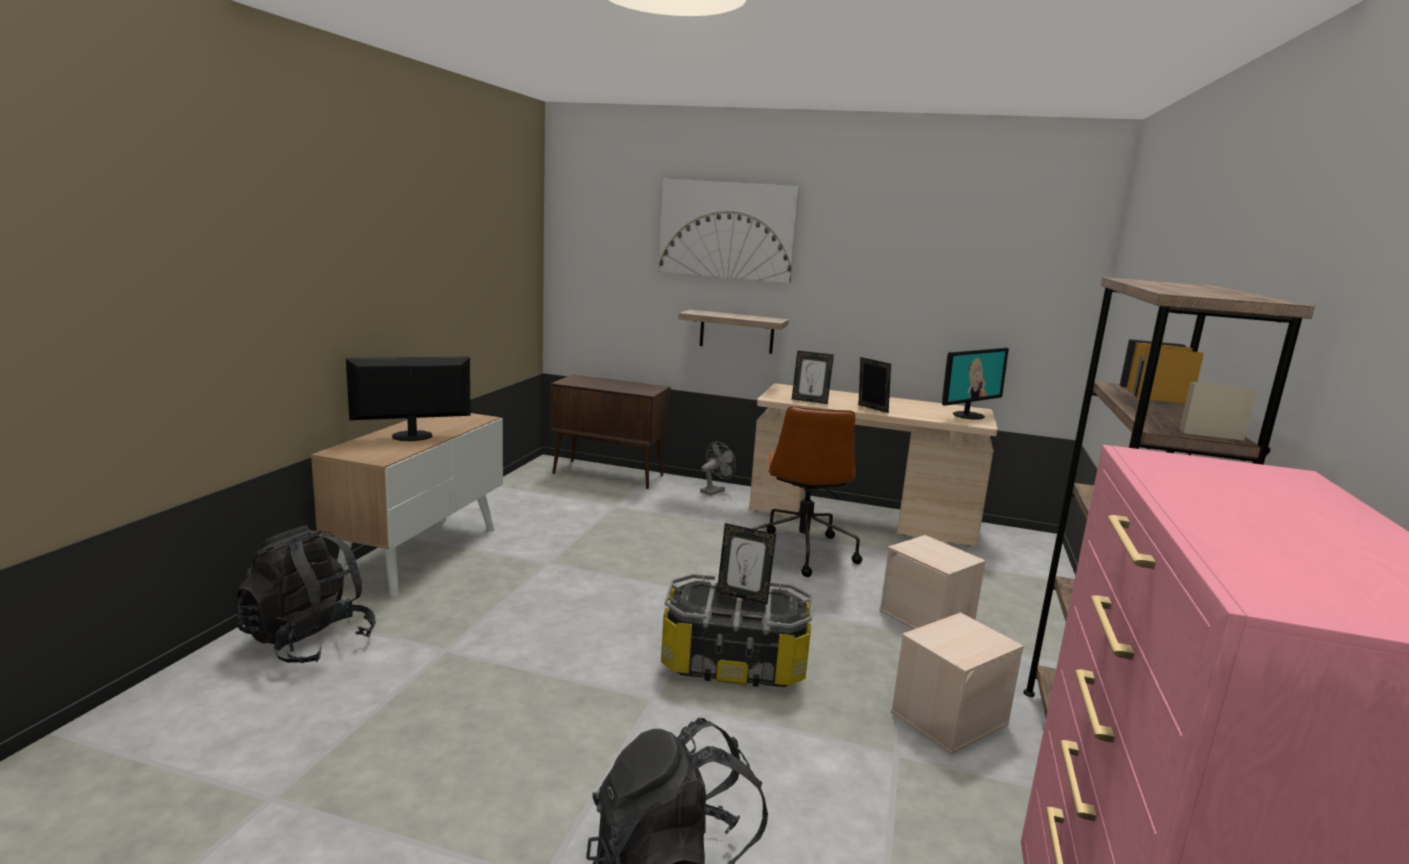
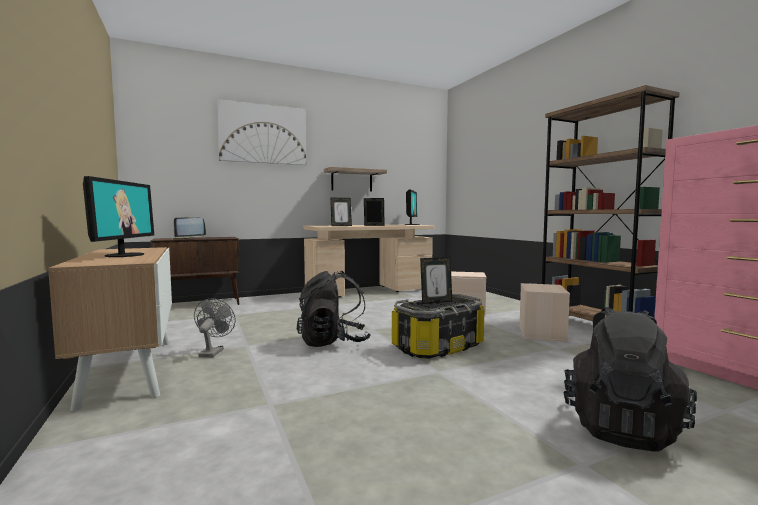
camera: 40 degrees left, 10 degrees down
black backpack [236,525,376,663] -> black backpack moved to [297,271,370,347]
monitor [346,356,471,441] -> monitor turned 150 degrees clockwise [83,176,154,257]
shelf [678,310,789,354] -> shelf moved to [324,167,387,191]
grey fan [700,442,736,496] -> grey fan moved to [194,298,236,357]
brown office chair [752,406,862,577] -> none
none -> laptop [172,217,206,239]

